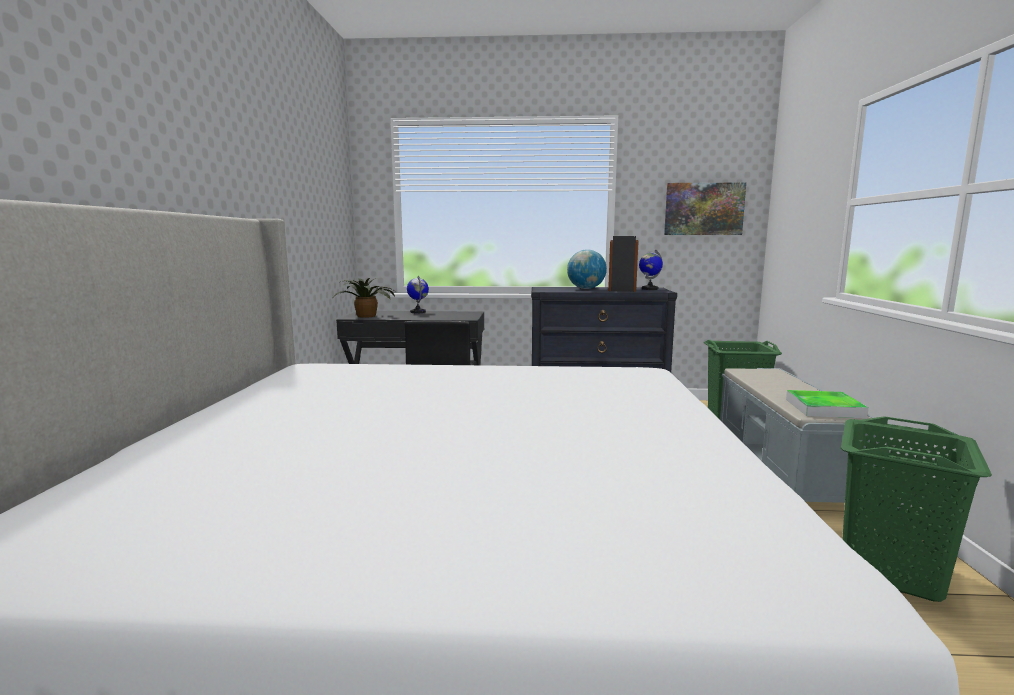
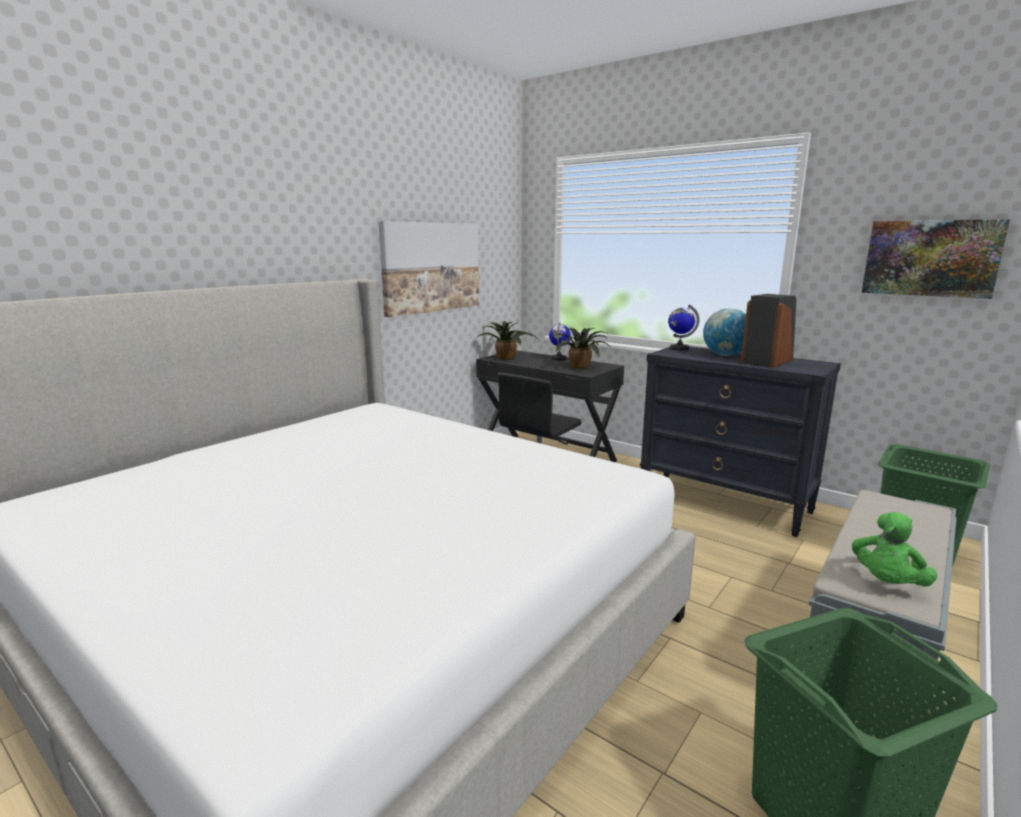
camera: 35 degrees right, 5 degrees up
globe [639,250,663,290] -> globe moved to [668,304,699,351]
tray [786,390,869,419] -> green plush toy [852,512,937,586]
none -> picture [379,221,479,317]
none -> potted plant [555,328,611,369]

